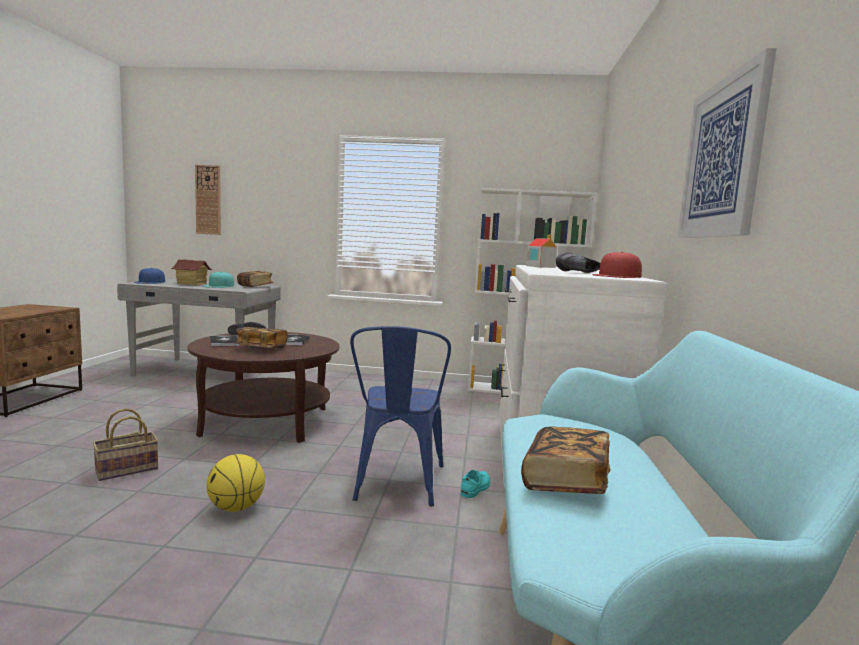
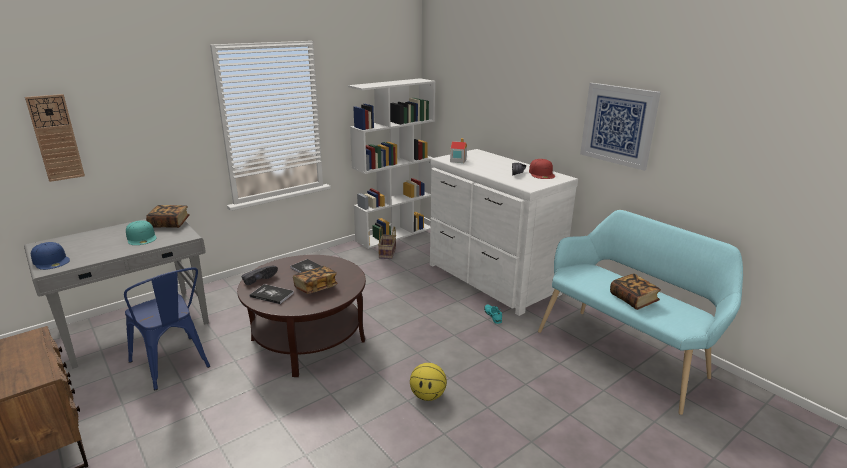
camera: 45 degrees left, 15 degrees up
basket [93,408,159,481] -> basket moved to [378,226,396,259]
toy house [170,259,212,285] -> none
blue chair [350,326,451,506] -> blue chair moved to [124,267,210,390]

